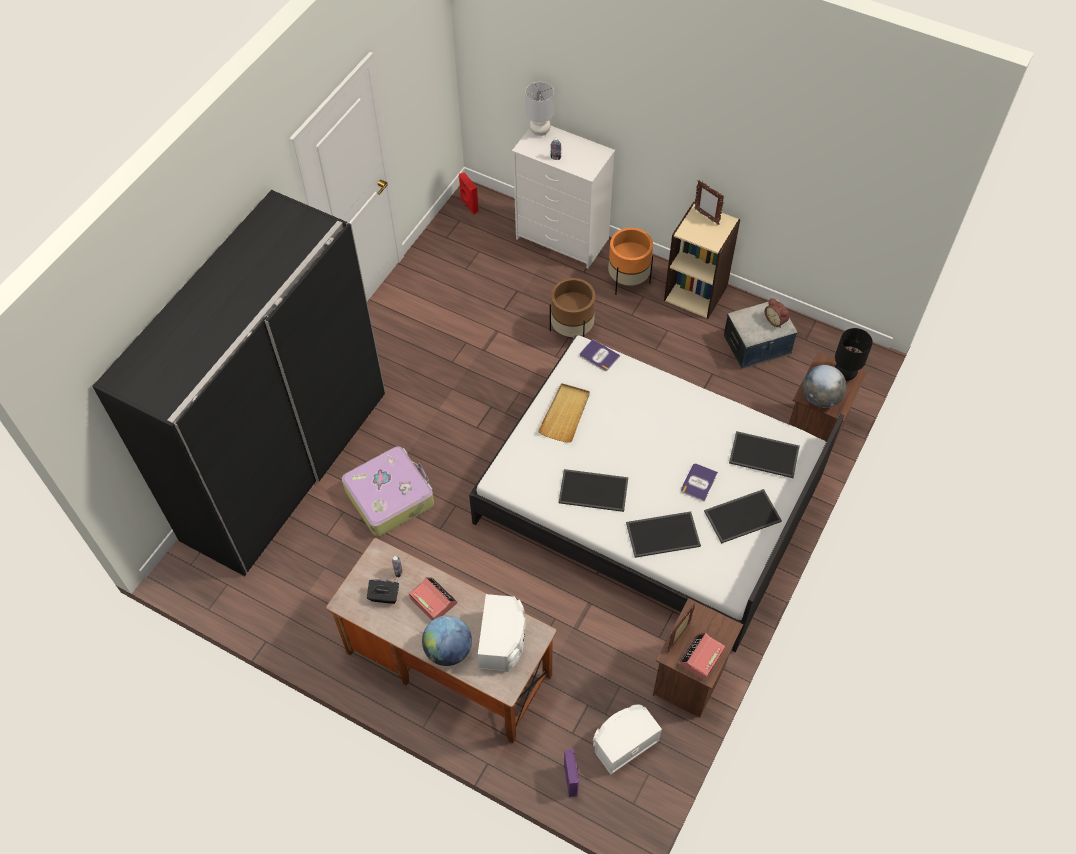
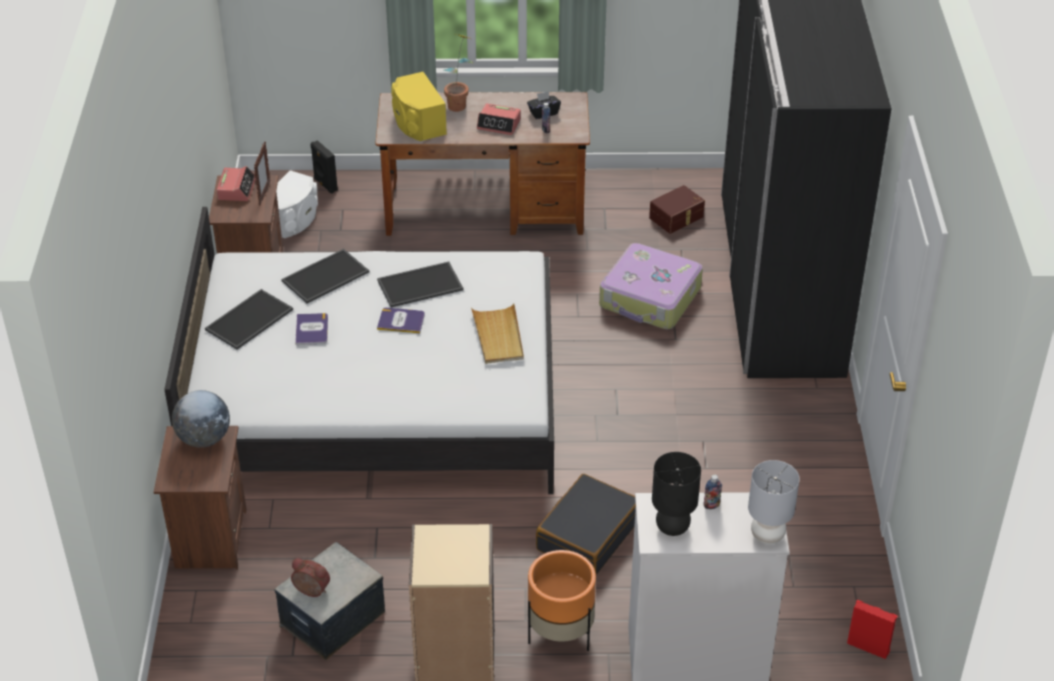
camera: 150 degrees right, 15 degrees down
globe [422,615,472,666] -> potted plant [444,34,474,112]
white speaker [478,594,526,672] -> yellow speaker [391,72,447,141]
brown planter [550,278,595,337] -> black suitcase [536,474,636,575]
purple speaker [564,749,579,797] -> black speaker [311,140,338,194]
book [580,339,620,371] -> book moved to [377,308,425,333]
picture frame [694,180,724,225] -> none
tray [729,431,800,478] -> none
black table lamp [835,328,873,381] -> black table lamp moved to [652,452,701,536]
none -> brown storage box [649,185,705,234]

